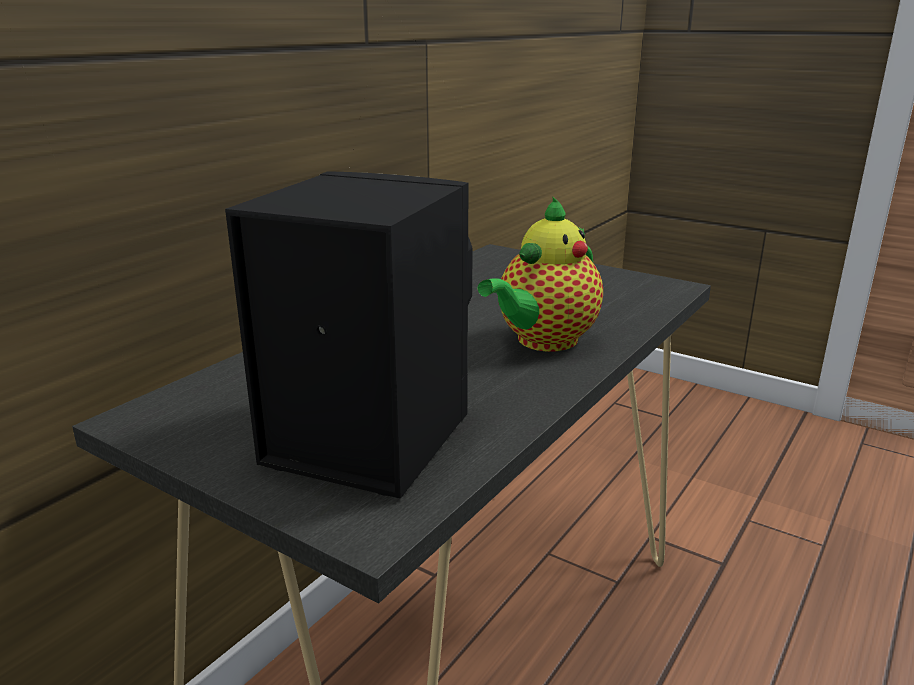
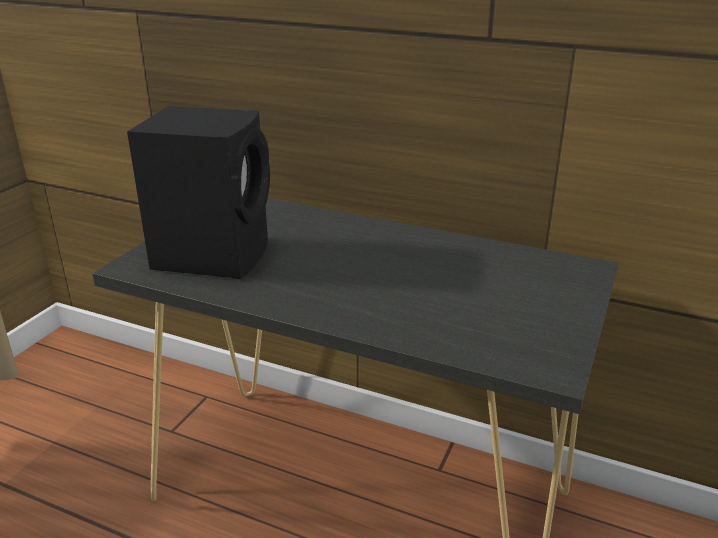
camera: 80 degrees right, 5 degrees up
teapot [478,197,603,352] -> none

